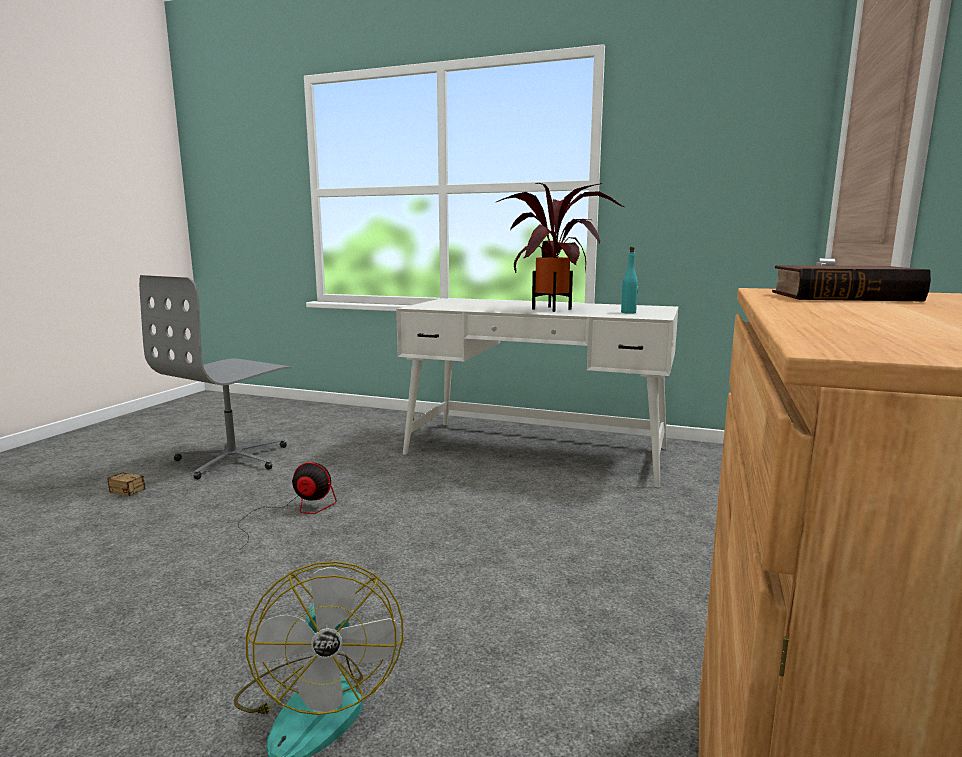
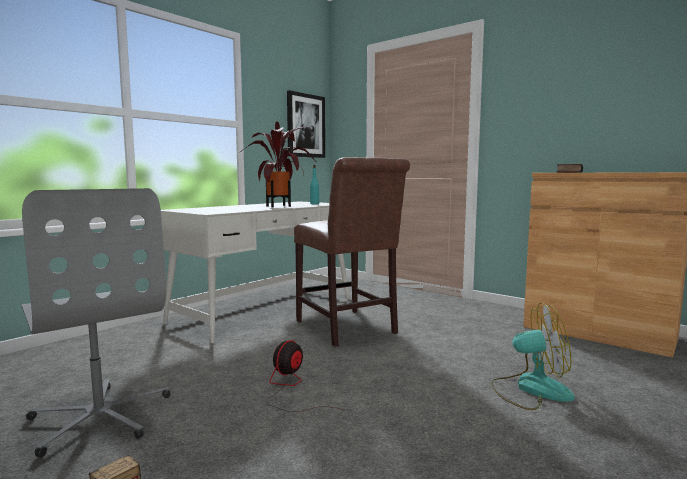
camera: 70 degrees left, 5 degrees down
none -> picture [287,90,325,158]
none -> brown chair [294,157,410,347]

